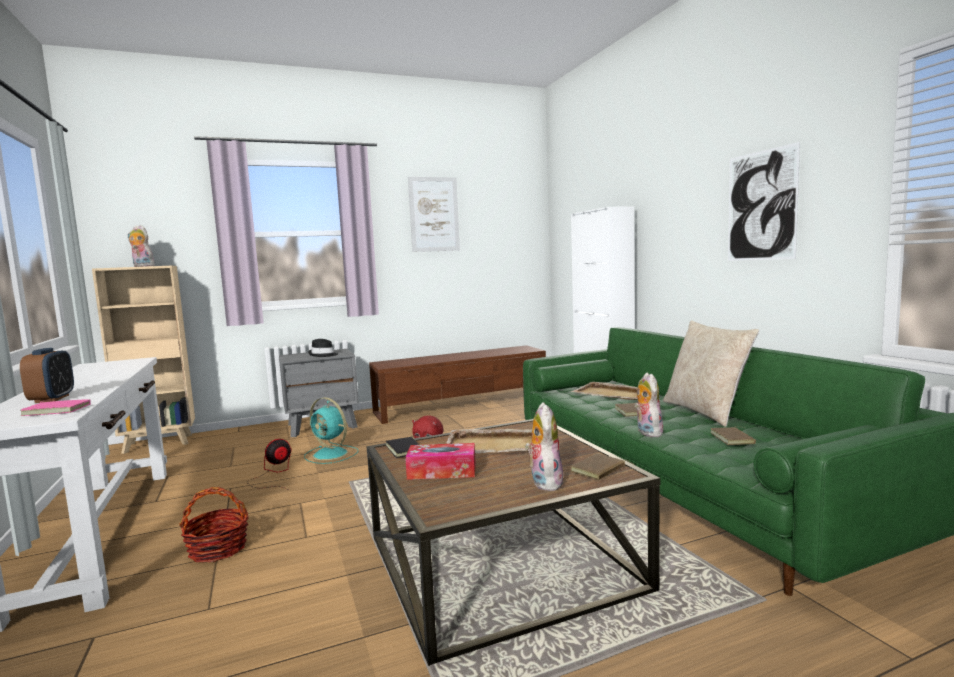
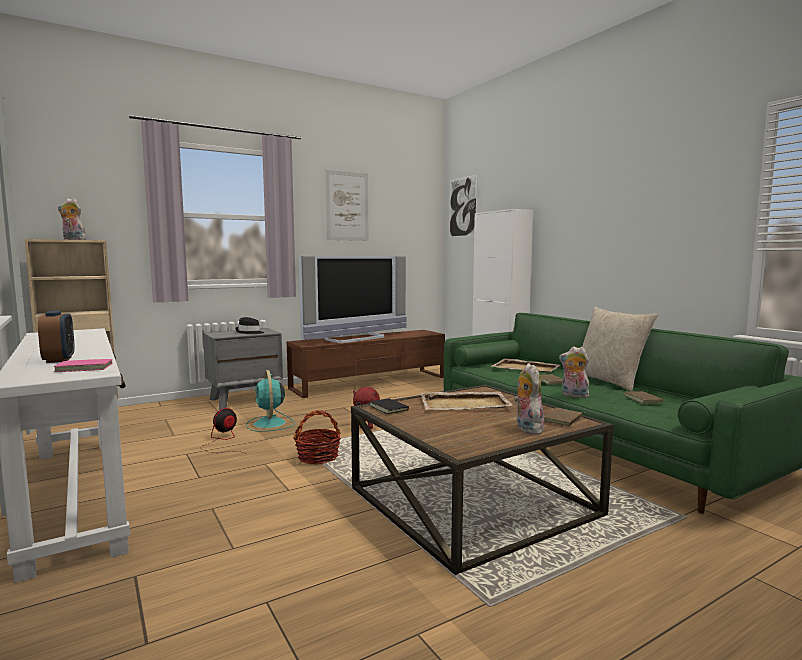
camera: 10 degrees left, 0 degrees up
basket [179,487,249,563] -> basket moved to [293,410,341,465]
turquoise fan [304,397,359,464] -> turquoise fan turned 45 degrees clockwise [246,370,295,432]
tissue box [405,443,476,480] -> none
plush toy [634,372,663,437] -> plush toy turned 45 degrees counterclockwise [559,347,589,398]
picture [728,142,800,261] -> picture moved to [449,175,477,238]
none -> television [298,256,406,343]

